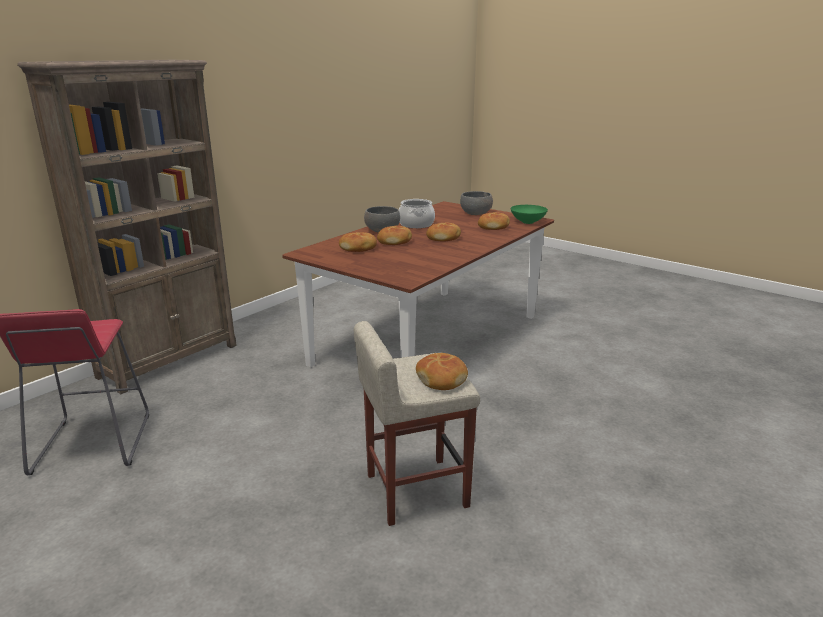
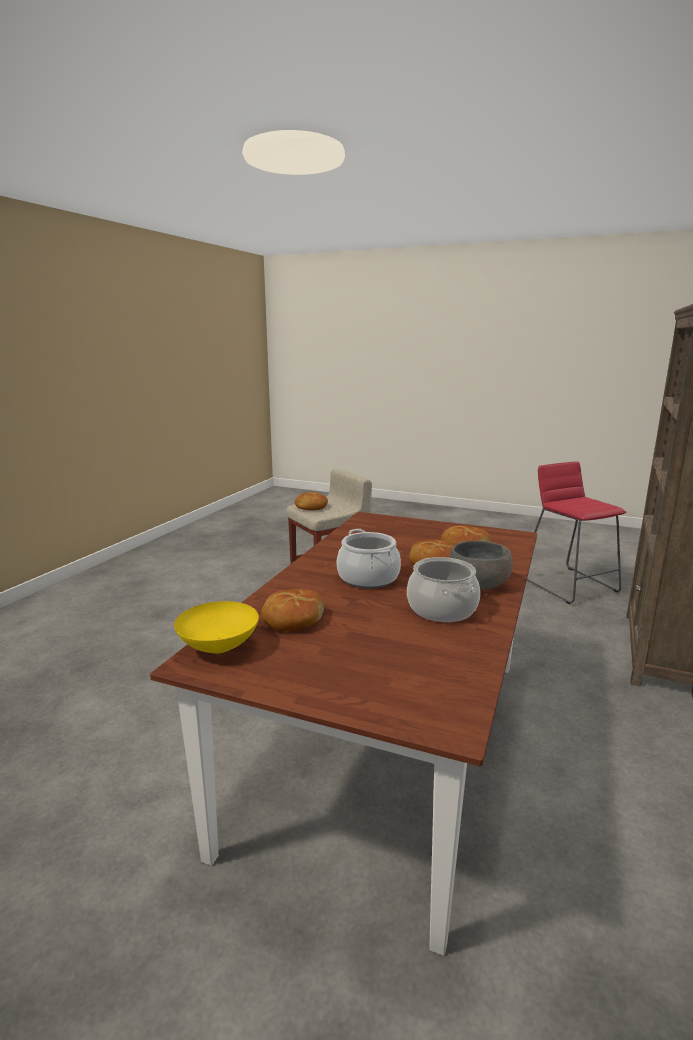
camera: 165 degrees right, 5 degrees down
bread [426,222,461,242] -> cooking pot [337,529,401,588]
grey bowl [460,191,493,215] -> none
green bowl [511,205,548,224] -> yellow bowl [174,601,259,654]

